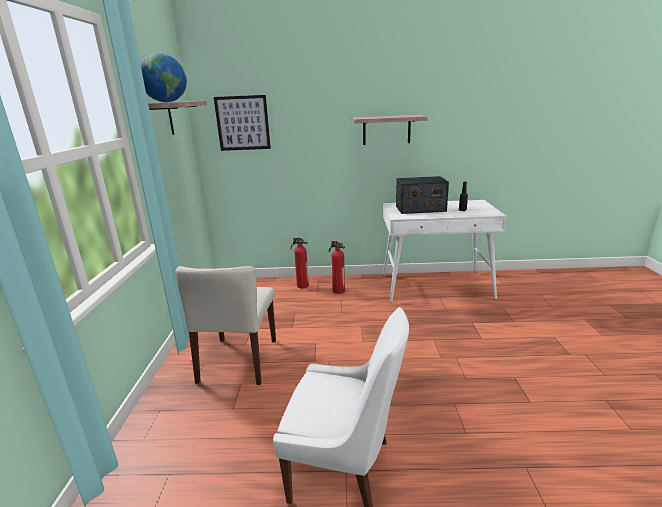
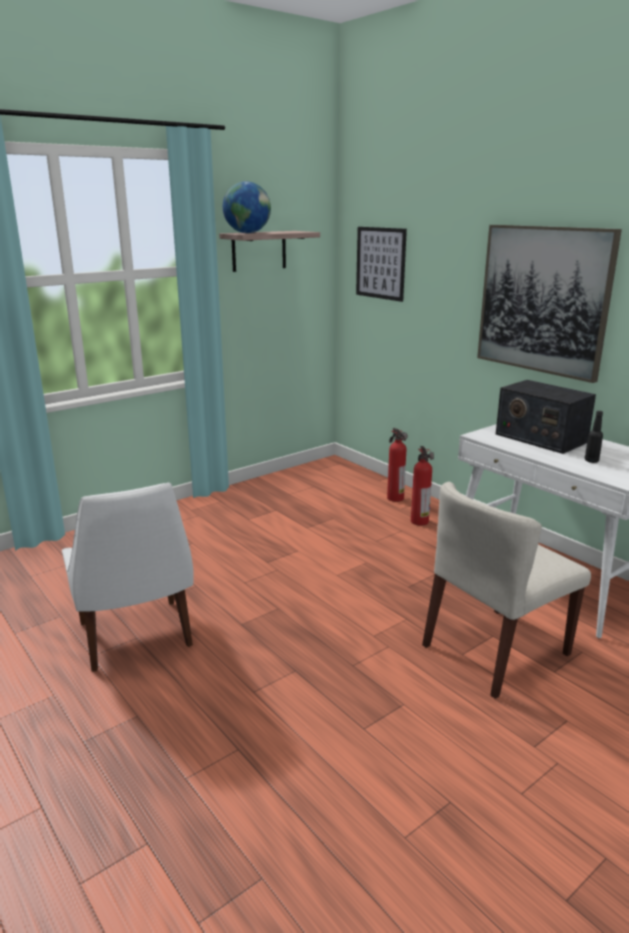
camera: 50 degrees right, 0 degrees up
beige chair [175,266,276,385] -> beige chair moved to [422,482,591,699]
shelf [353,115,428,145] -> picture [477,225,622,383]

